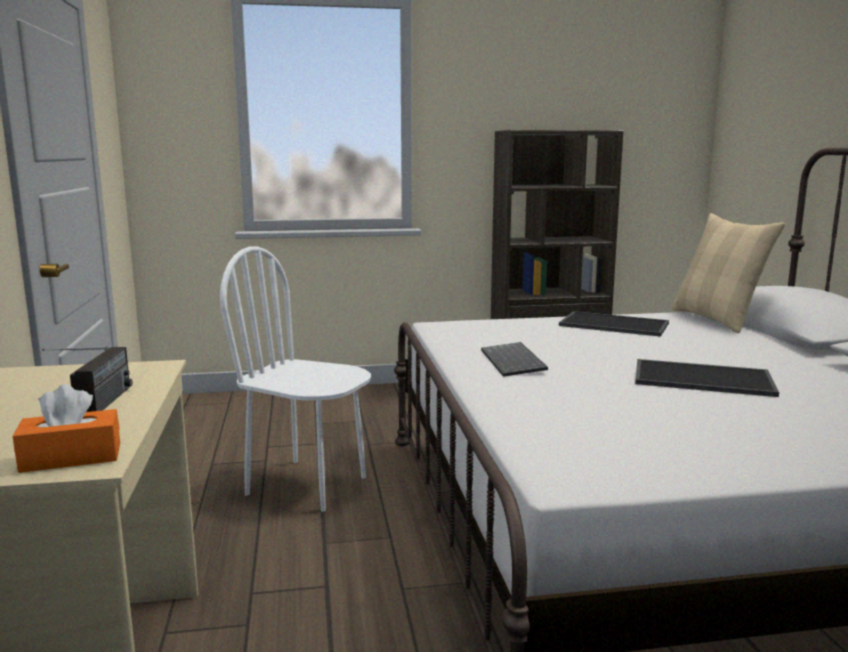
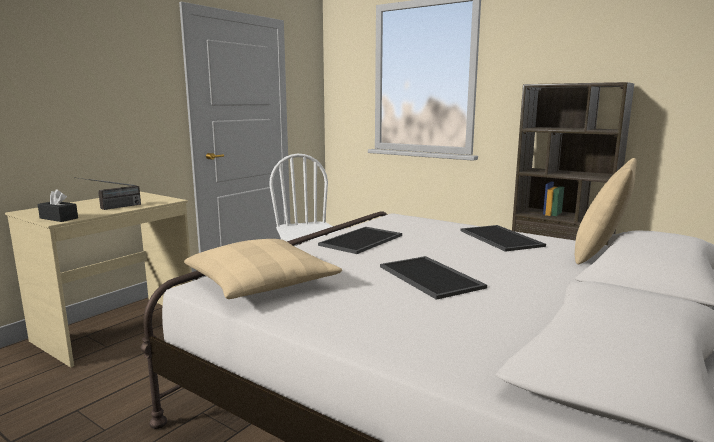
camera: 45 degrees right, 0 degrees up
orange tissue box [13,384,120,473] -> black tissue box [38,189,78,222]
keyboard [481,342,548,377] -> tray [318,227,402,254]
none -> beige pillow [184,239,342,299]

